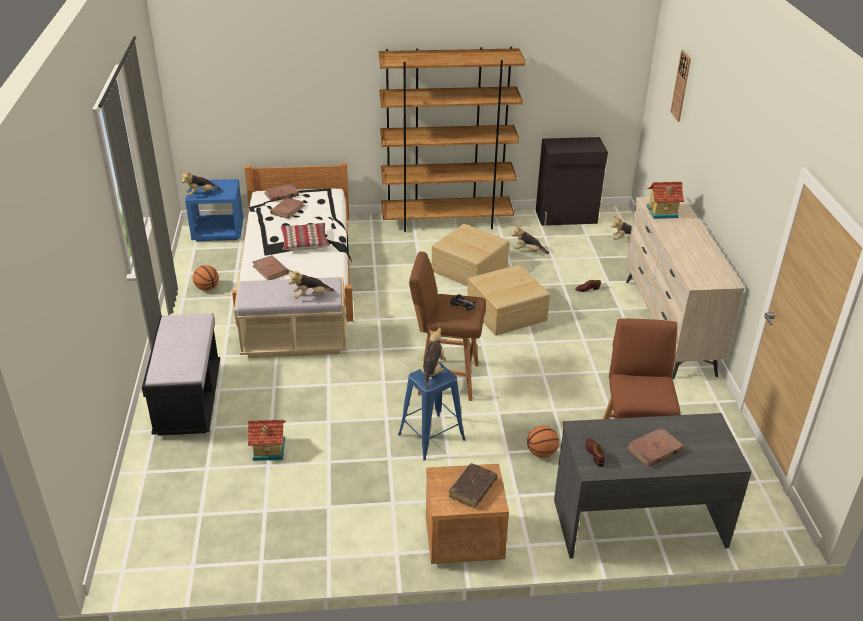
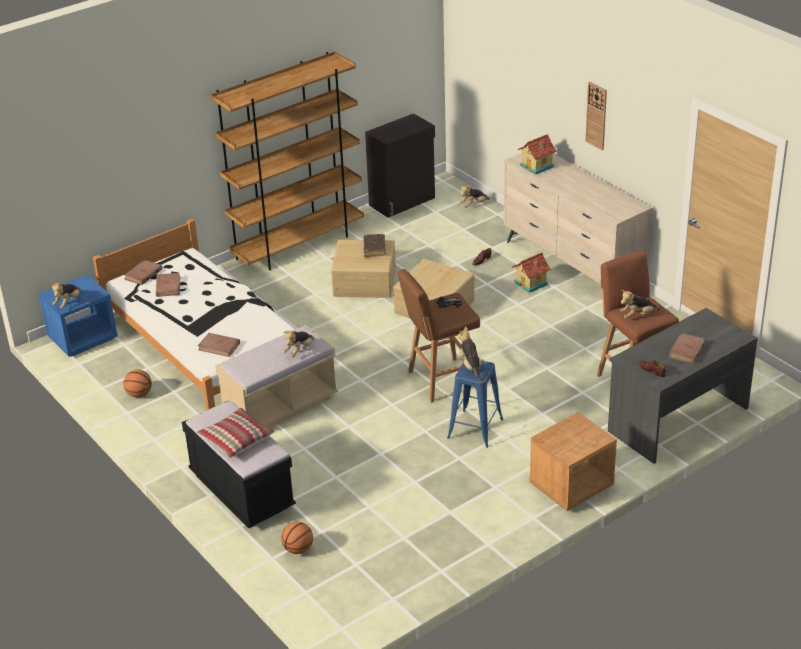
camera: 30 degrees left, 0 degrees up
toy house [248,420,286,461] -> toy house moved to [512,253,551,293]
pillow [280,223,330,251] -> pillow moved to [197,408,274,458]
brown book [449,463,497,508] -> brown book moved to [363,234,385,257]
plush toy [511,225,549,254] -> plush toy moved to [620,290,660,318]
basketball [527,426,559,458] -> basketball moved to [281,522,313,554]
wall clock [670,50,691,122] -> wall clock moved to [585,82,607,150]

